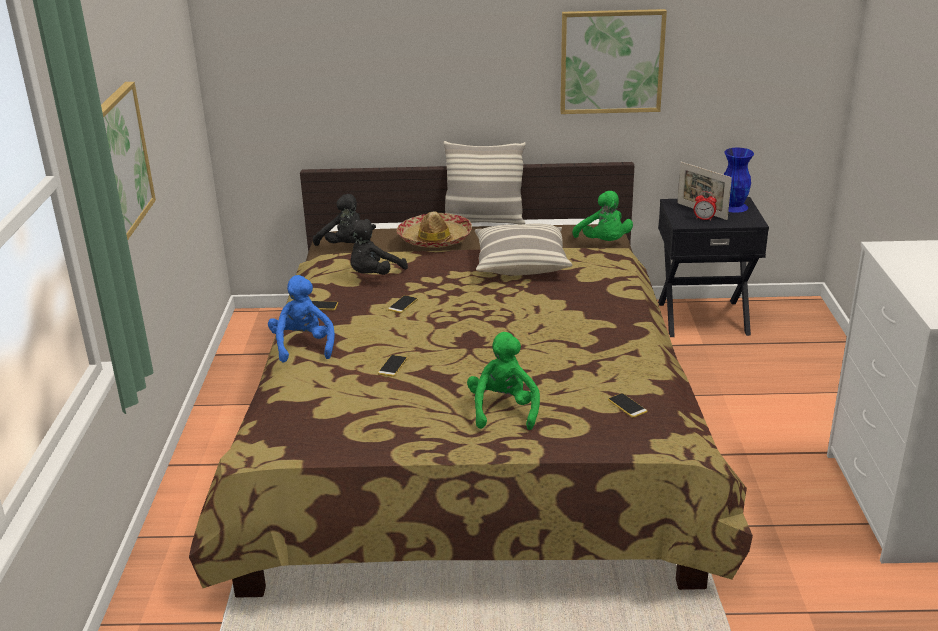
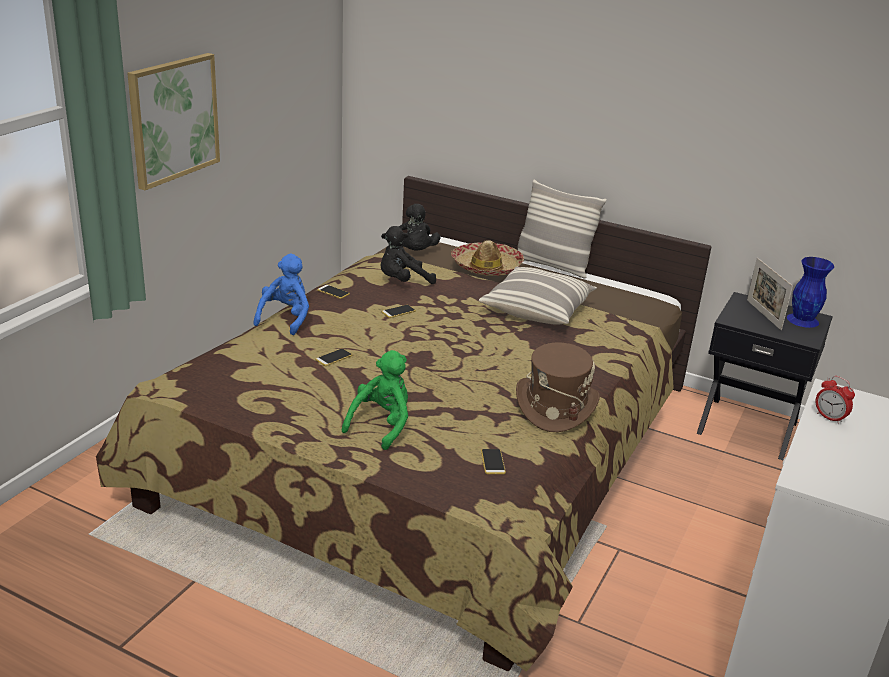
camera: 25 degrees right, 0 degrees up
picture [560,9,667,114] -> none
green plush toy [572,191,633,241] -> none
alarm clock [694,191,717,221] -> alarm clock moved to [815,376,855,424]
none -> brown hat [516,343,600,432]

